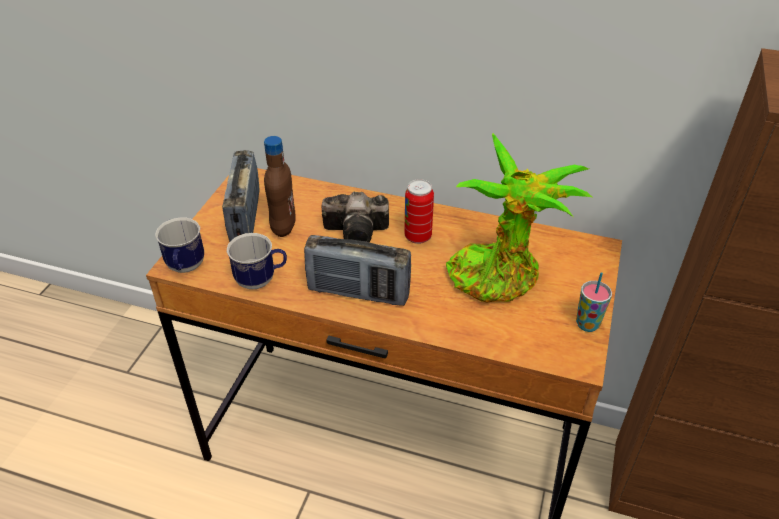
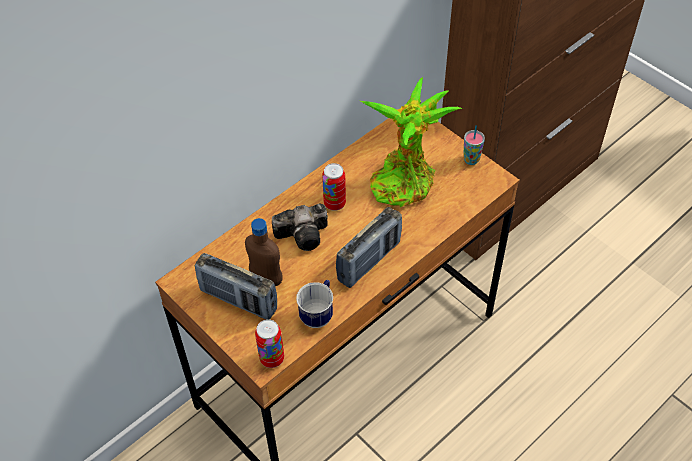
camera: 60 degrees left, 10 degrees up
mug [155,218,204,273] -> can [255,319,284,368]
camera [321,191,389,242] -> camera turned 45 degrees clockwise [272,204,328,251]

